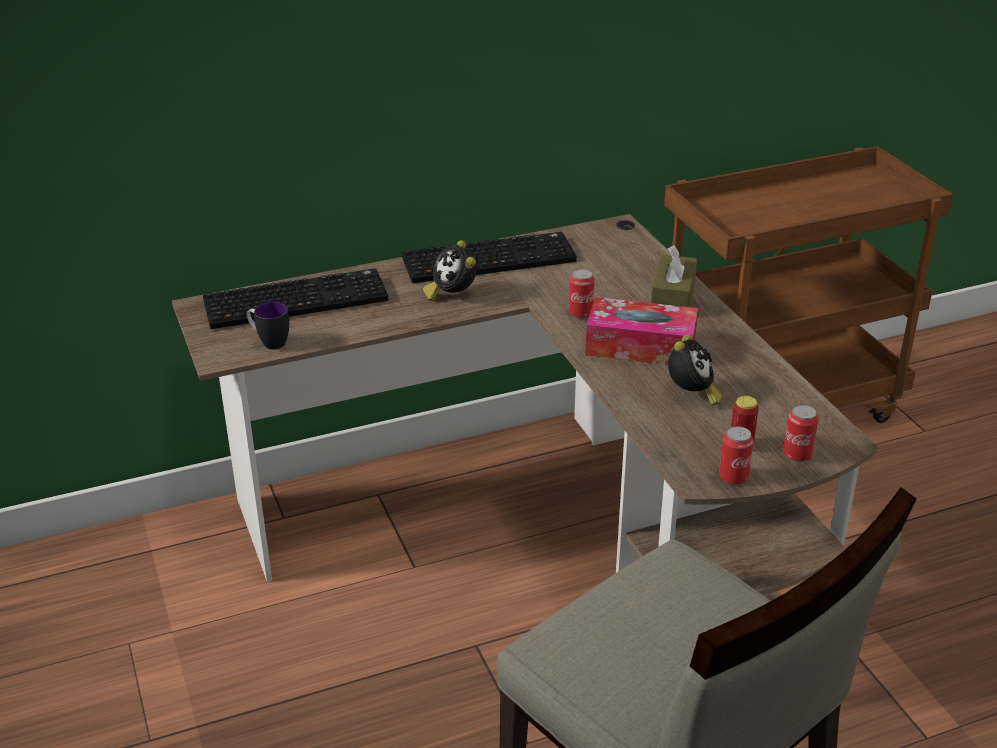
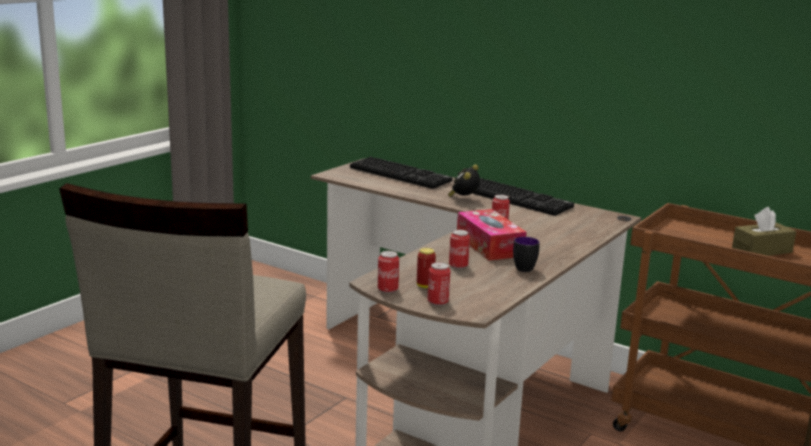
camera: 55 degrees right, 15 degrees down
mug [247,302,289,350] -> mug moved to [513,237,539,272]
brown tissue box [651,245,697,307] -> brown tissue box moved to [732,207,796,256]
alarm clock [668,334,722,405] -> can [449,230,470,269]

